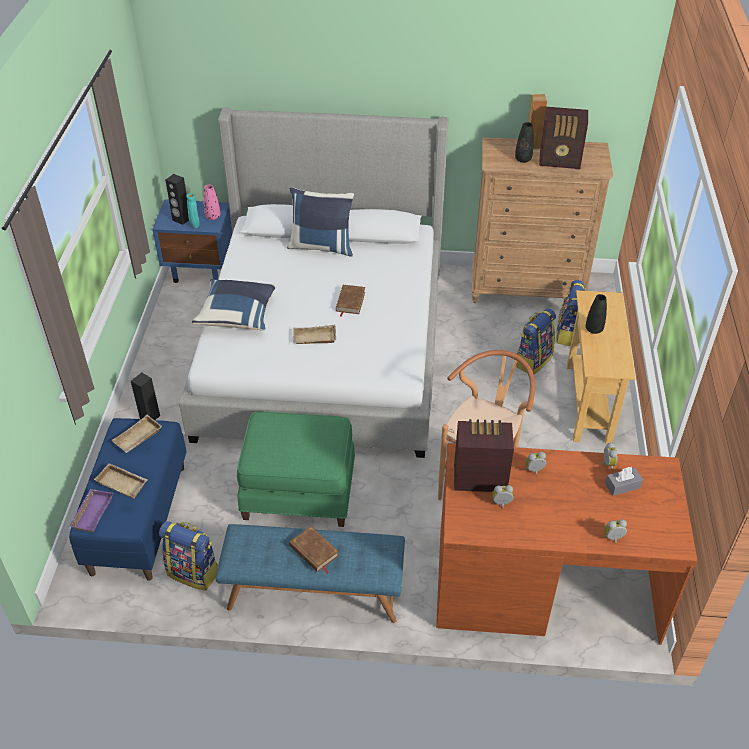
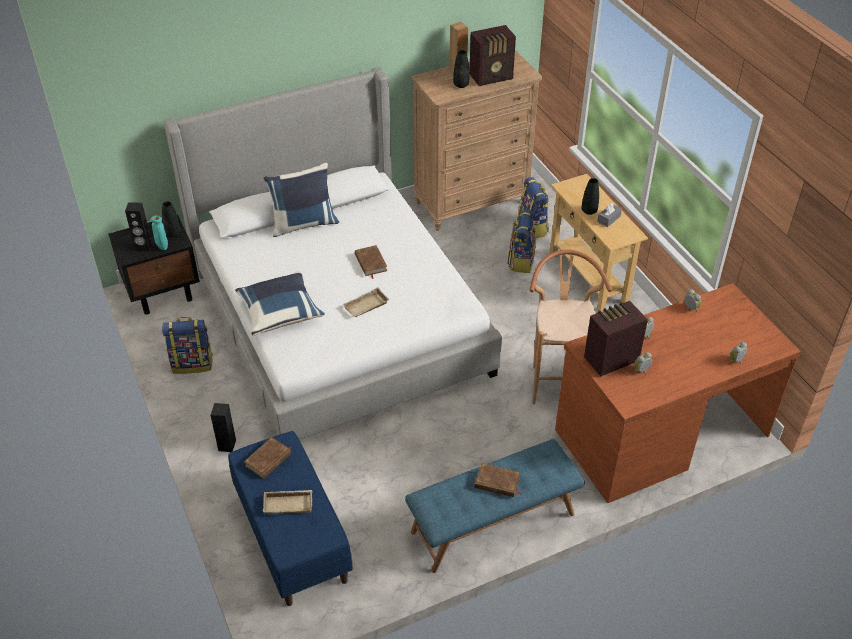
camera: 30 degrees left, 0 degrees up
purple tray [70,489,113,532] -> none
beige tray [111,415,162,453] -> brown book [244,437,292,479]
blue nightstand [152,199,233,283] -> black nightstand [108,215,200,315]
backpack [159,521,218,591] -> backpack moved to [162,317,213,374]
pink vase [204,185,220,220] -> black vase [162,201,181,237]
green ottoman [237,412,355,527] -> none
grey tissue box [605,467,643,496] -> grey tissue box moved to [597,203,622,227]

